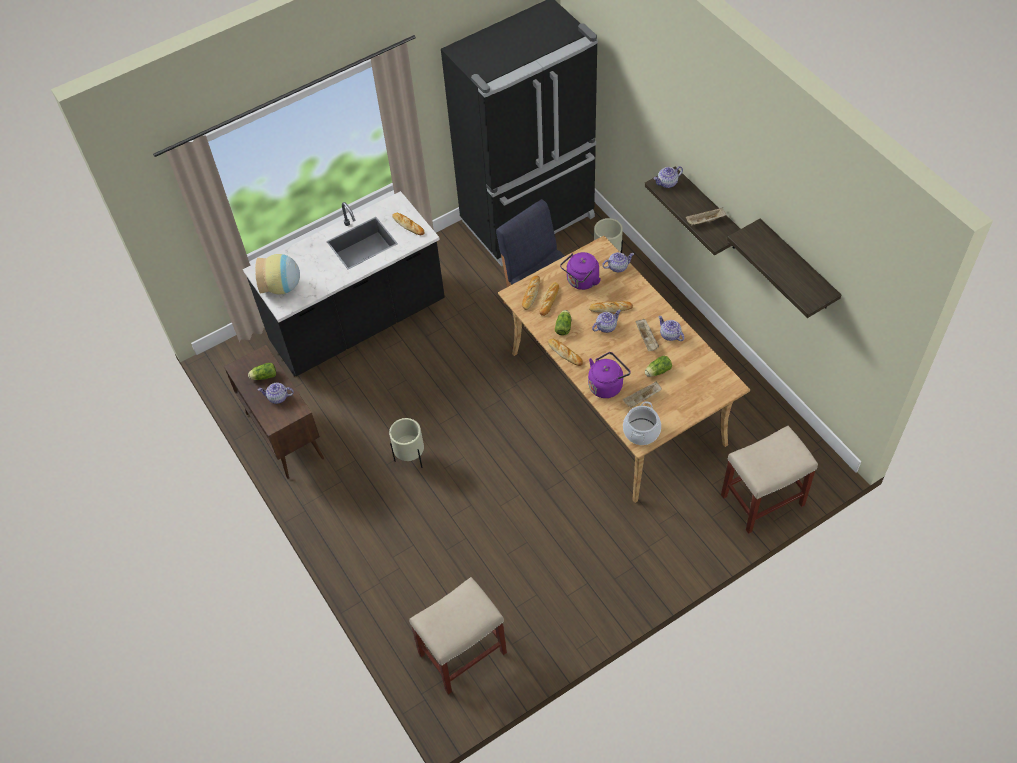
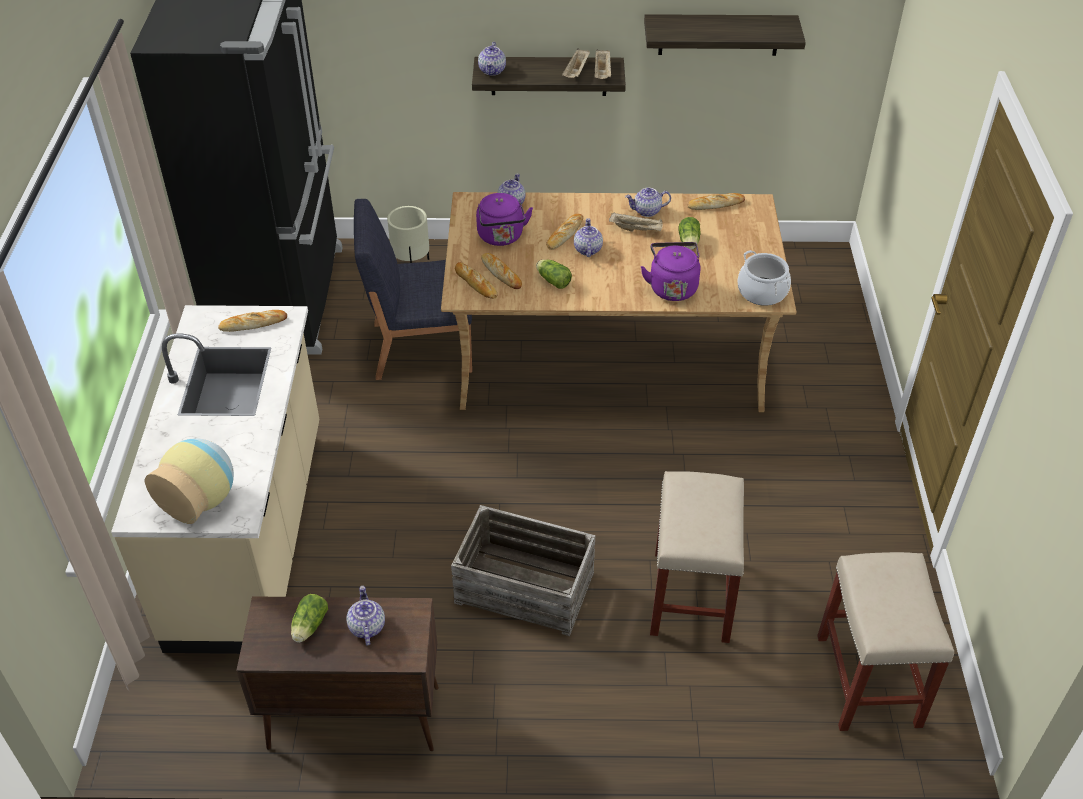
camera: 60 degrees left, 10 degrees down
black counter [243,191,445,377] -> beige counter [111,305,319,654]
teapot [258,383,294,404] -> teapot turned 135 degrees clockwise [346,586,385,646]
beige planter [389,418,424,468] -> crate [451,505,595,636]
bread [548,339,583,366] -> bread moved to [688,193,745,210]
beige tray [623,382,662,408] -> beige tray moved to [595,49,611,79]
beige stool [721,425,818,534] -> beige stool moved to [650,471,744,643]

